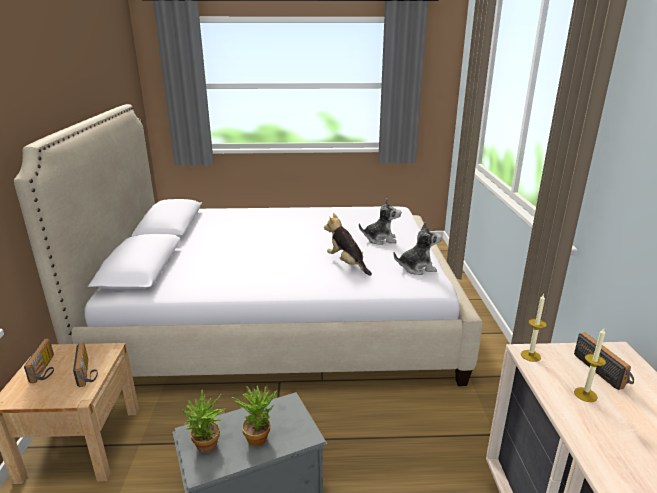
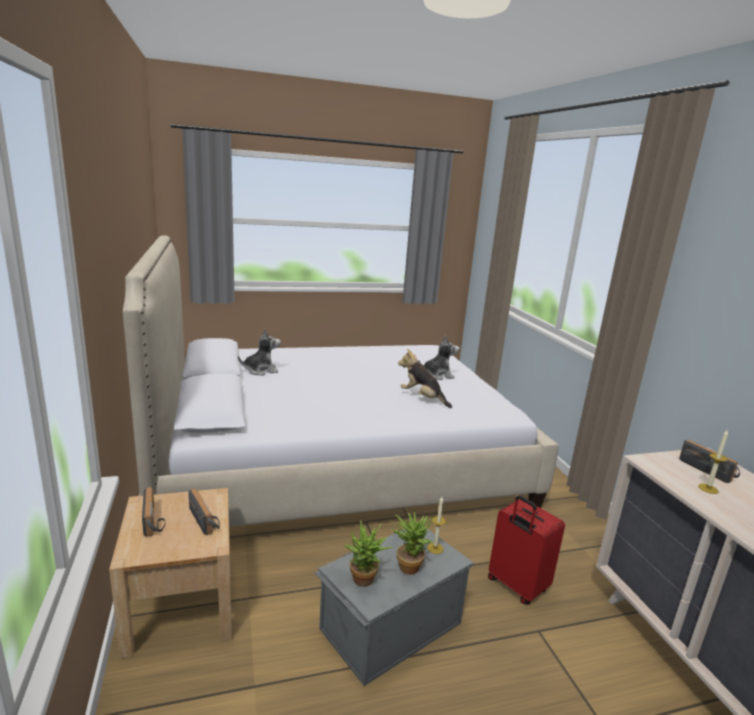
camera: 15 degrees left, 5 degrees down
plush toy [394,222,442,275] -> plush toy moved to [238,329,281,375]
candle [521,294,546,362] -> candle moved to [427,497,446,554]
none -> red suitcase [488,495,565,605]

